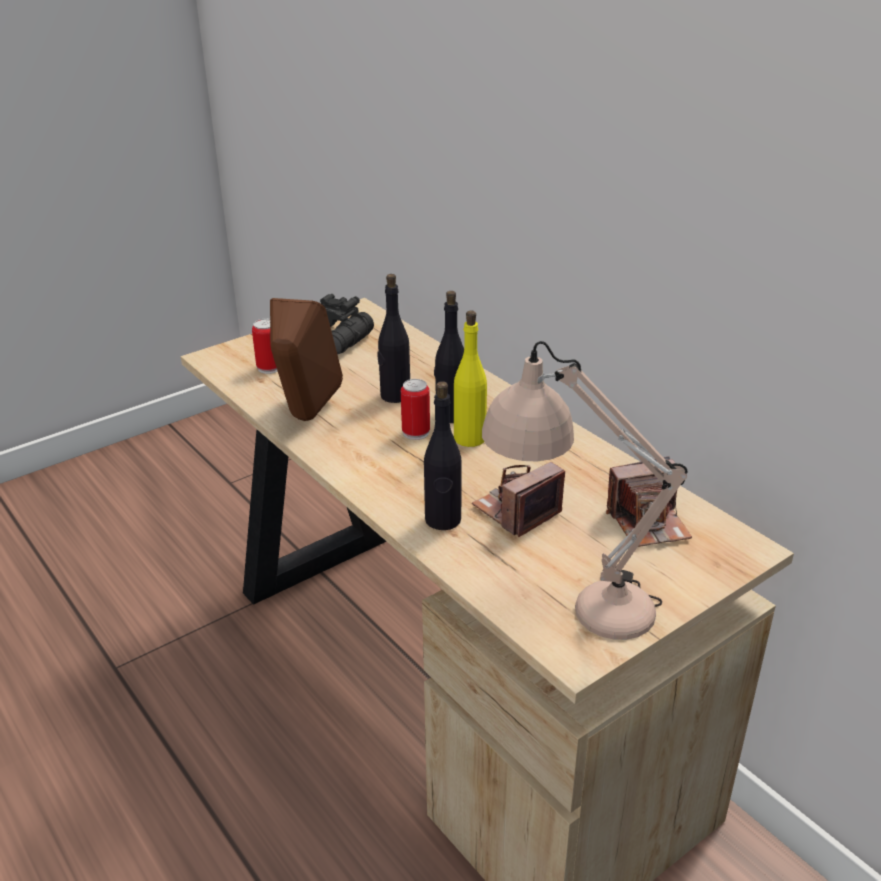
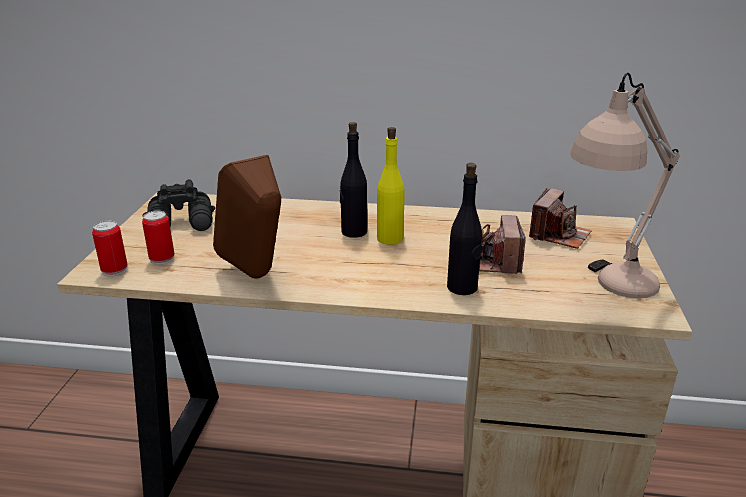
camera: 45 degrees left, 5 degrees down
black bottle [377,274,410,403] -> none
can [401,379,430,440] -> can moved to [92,221,128,277]

